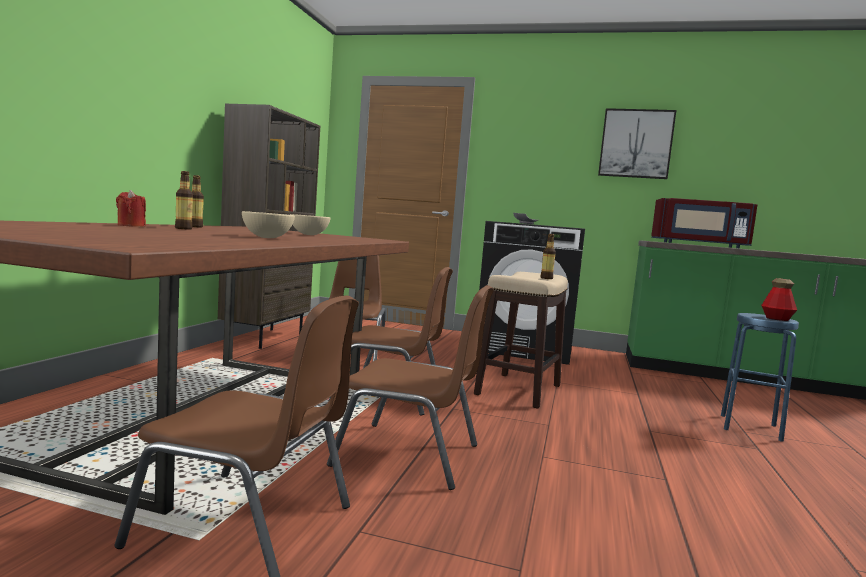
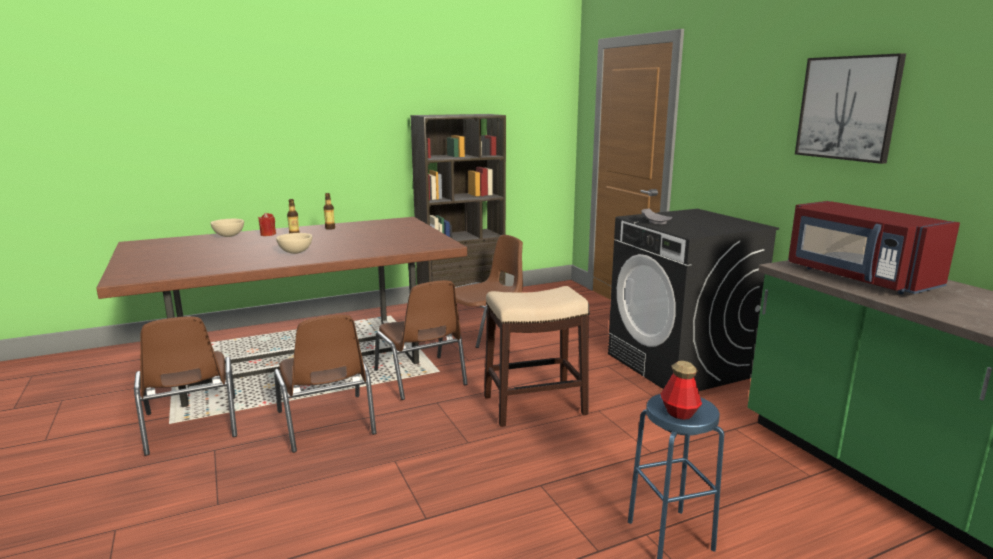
camera: 50 degrees right, 10 degrees up
beige bowl [290,214,331,235] -> beige bowl moved to [210,219,244,237]
bottle [540,234,556,279] -> none

